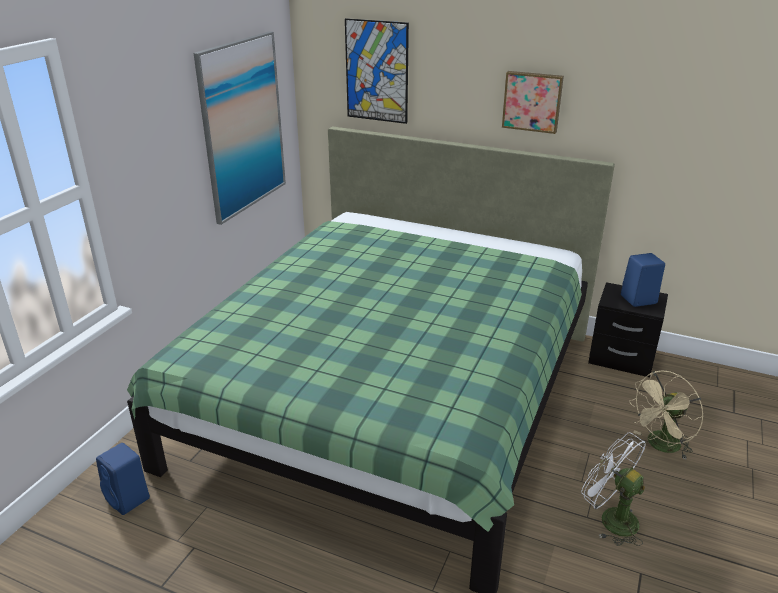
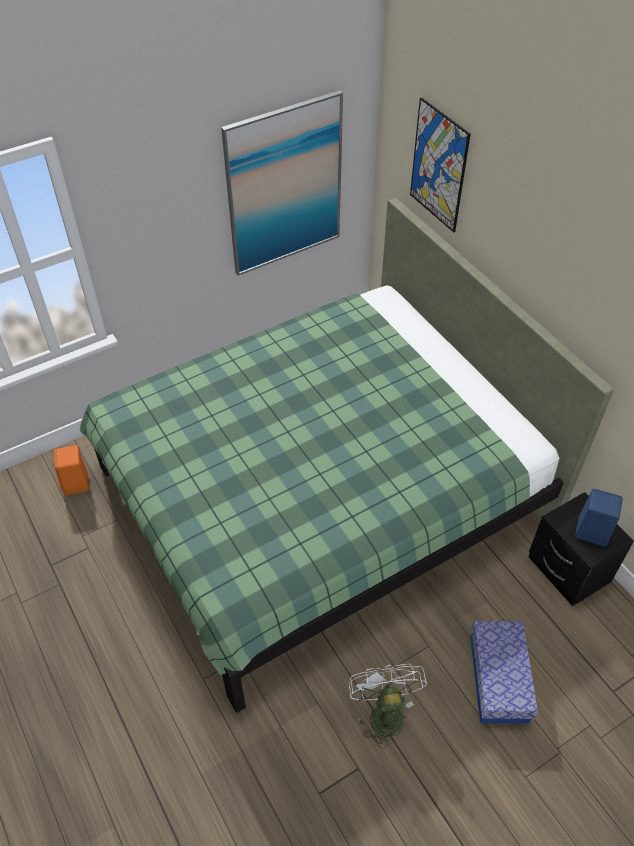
camera: 35 degrees right, 20 degrees up
blue speaker [96,443,150,515] -> orange speaker [54,445,89,495]
picture [502,71,564,134] -> none
beige fan [629,371,703,459] -> storage box [470,621,538,723]

